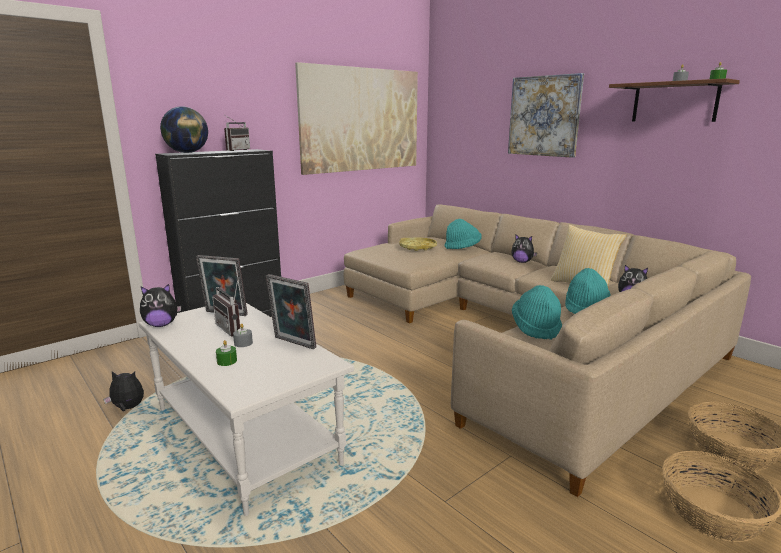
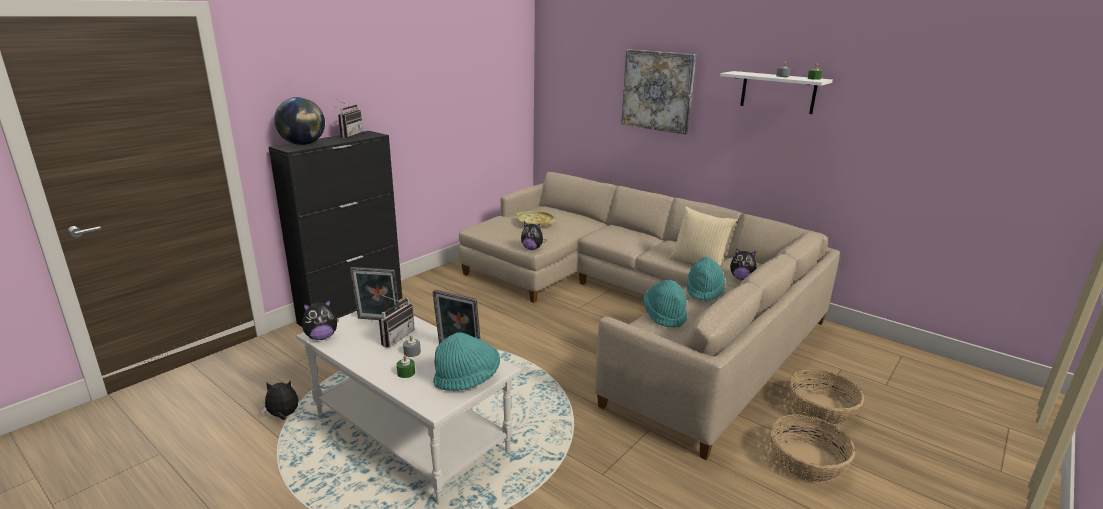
camera: 10 degrees left, 5 degrees up
radio [212,280,240,337] -> radio turned 105 degrees counterclockwise [379,294,415,347]
picture [295,62,418,175] -> none
turquoise hat [444,219,482,249] -> turquoise hat moved to [433,332,500,391]
plush toy [511,235,537,263] -> plush toy moved to [521,222,547,250]
brown shelf [609,78,740,122] -> white shelf [720,71,833,114]

